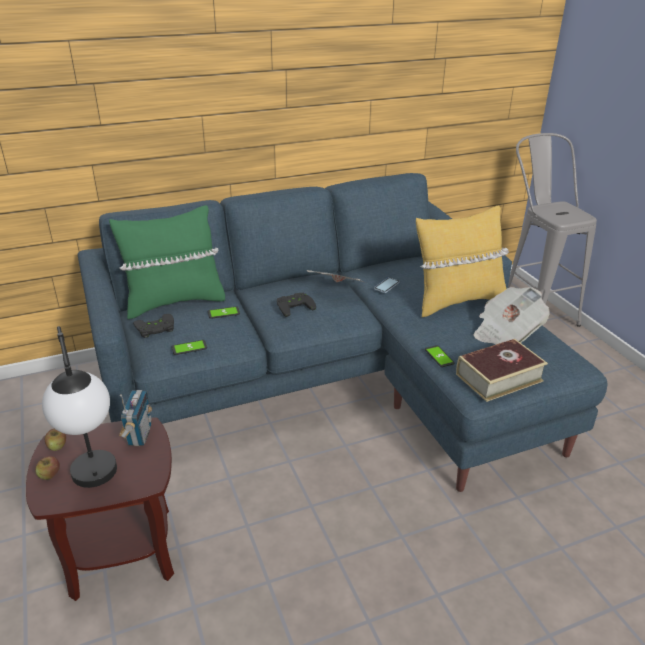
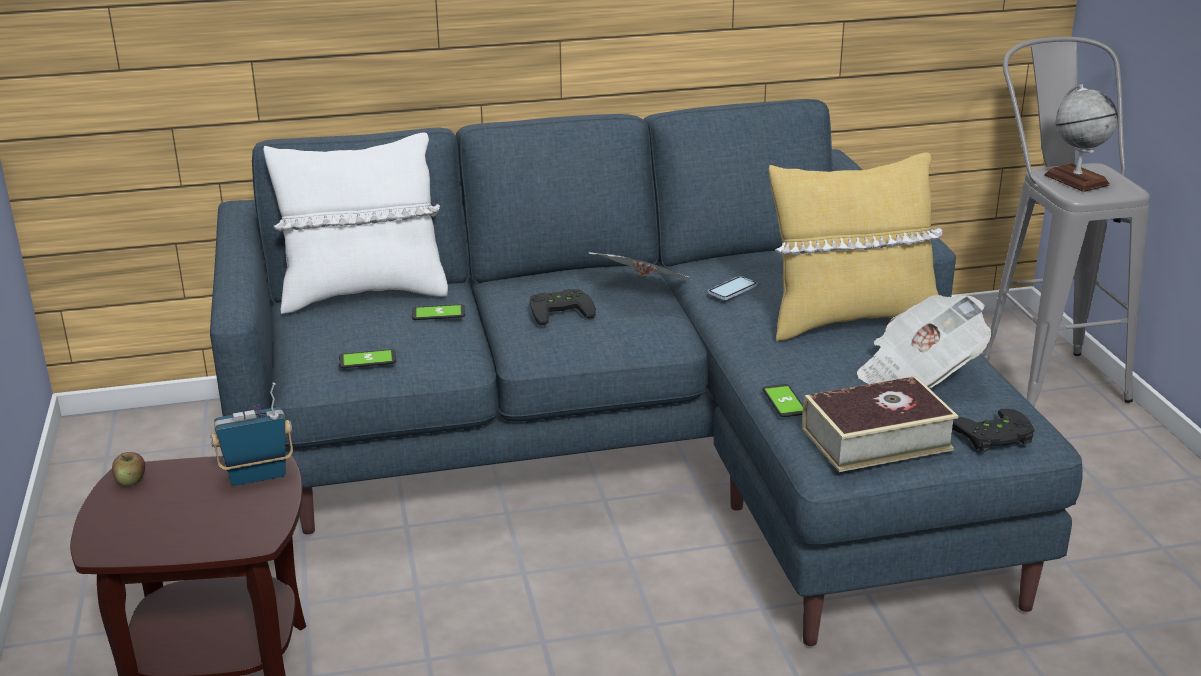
camera: 10 degrees right, 5 degrees down
apple [35,456,60,480] -> none
table lamp [42,326,117,488] -> none
green pillow [109,205,225,319] -> white pillow [263,133,448,314]
radio [119,390,152,446] -> radio turned 120 degrees counterclockwise [210,383,293,486]
black game controller [133,314,174,338] -> black game controller moved to [952,409,1035,452]
none -> globe [1044,84,1118,192]

